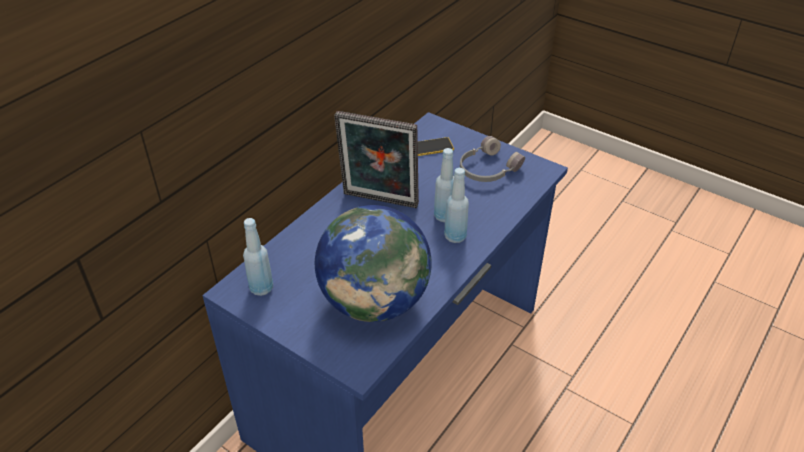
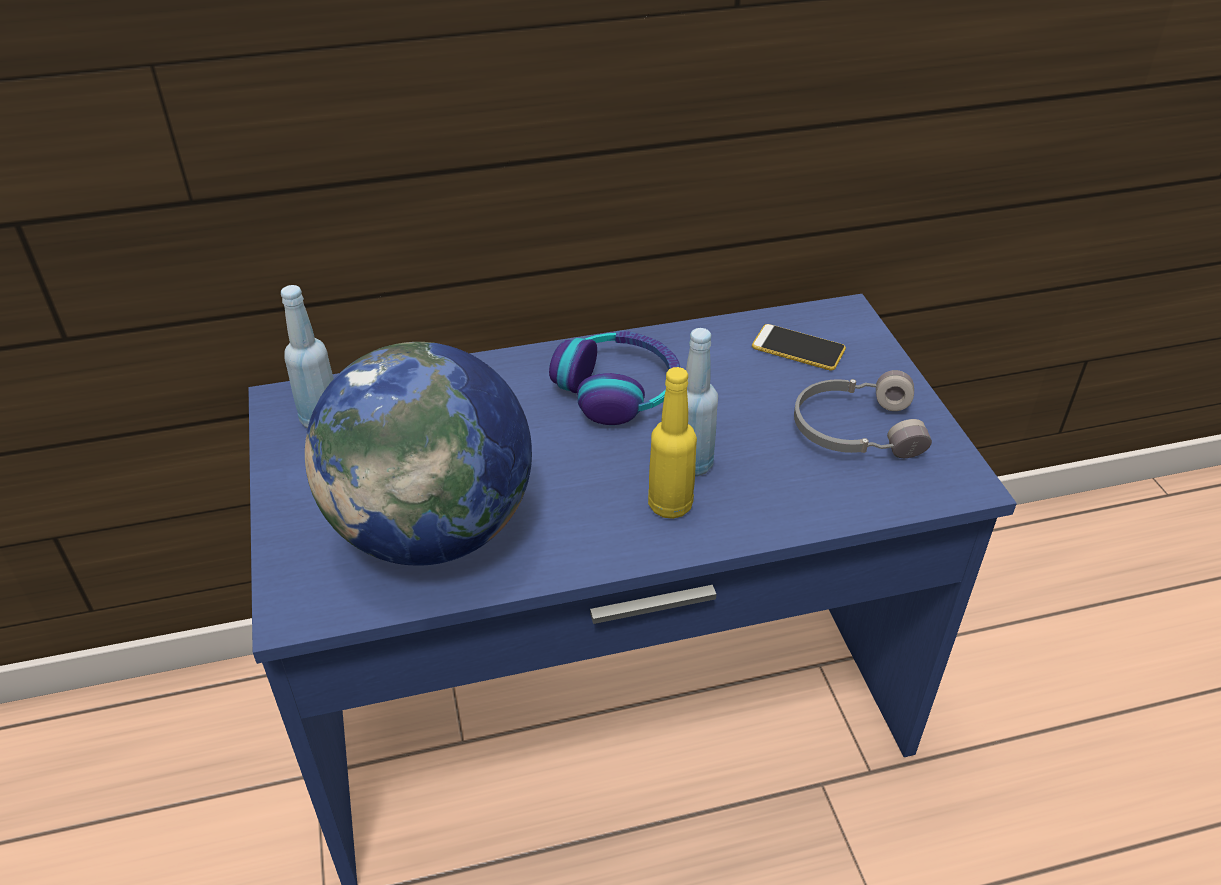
camera: 40 degrees right, 0 degrees up
picture frame [334,111,419,208] -> headphones [549,331,680,425]
blue bottle [444,168,469,243] -> yellow bottle [648,367,697,519]

